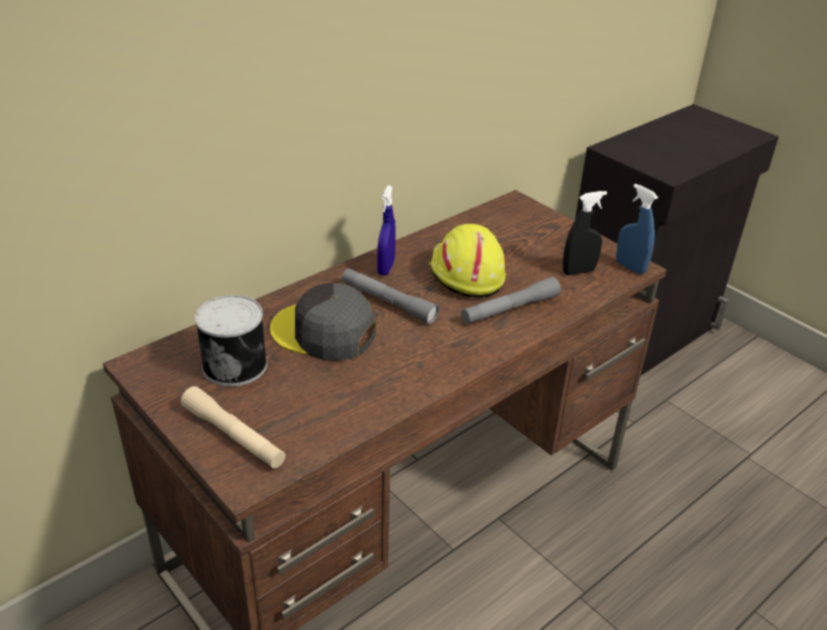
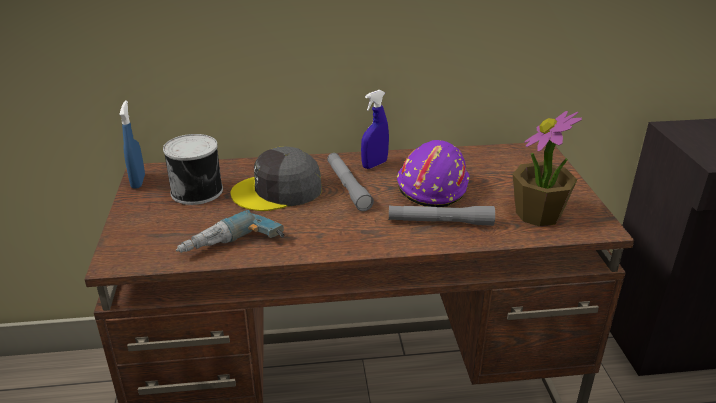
camera: 35 degrees right, 5 degrees down
beige flashlight [181,386,286,469] -> none
grey cap [270,283,376,361] -> grey cap turned 75 degrees counterclockwise [231,146,322,211]
yellow hard hat [429,224,506,298] -> purple hard hat [397,140,470,207]
black spray bottle [563,191,607,275] -> potted plant [513,111,582,227]
blue spray bottle [616,184,658,275] -> blue spray bottle moved to [119,100,145,189]
none -> power drill [176,210,285,253]

